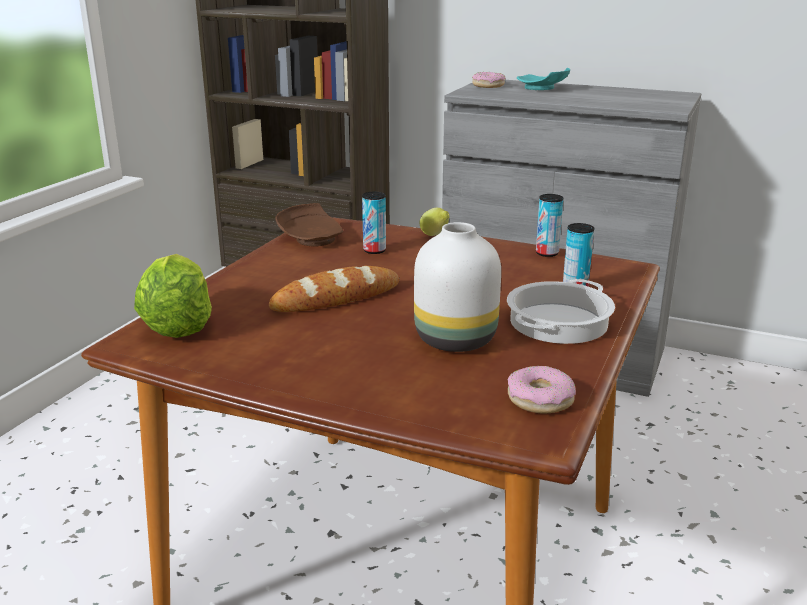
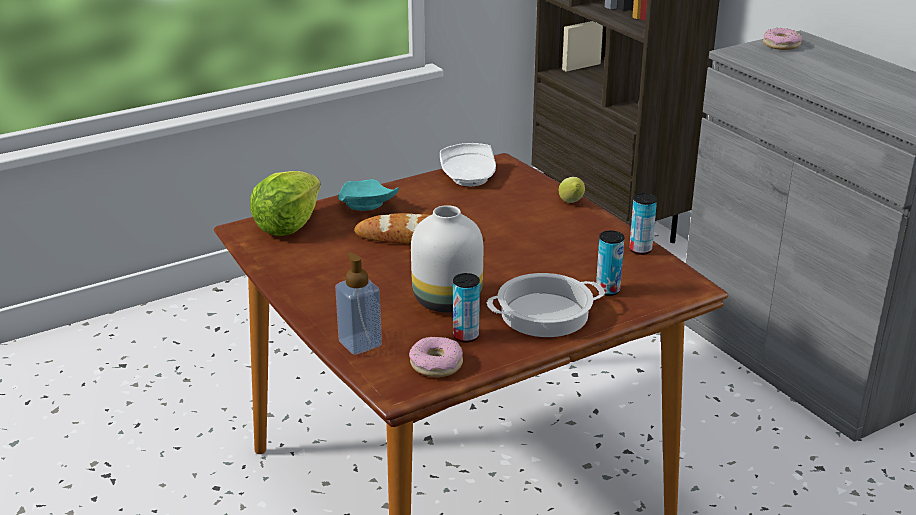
camera: 35 degrees right, 5 degrees up
brown plate [275,203,343,246] -> white plate [440,143,496,186]
can [362,192,386,254] -> can moved to [453,273,480,343]
turquoise plate [517,68,570,90] -> turquoise plate moved to [338,179,399,211]
none -> soap dispenser [335,252,382,355]

